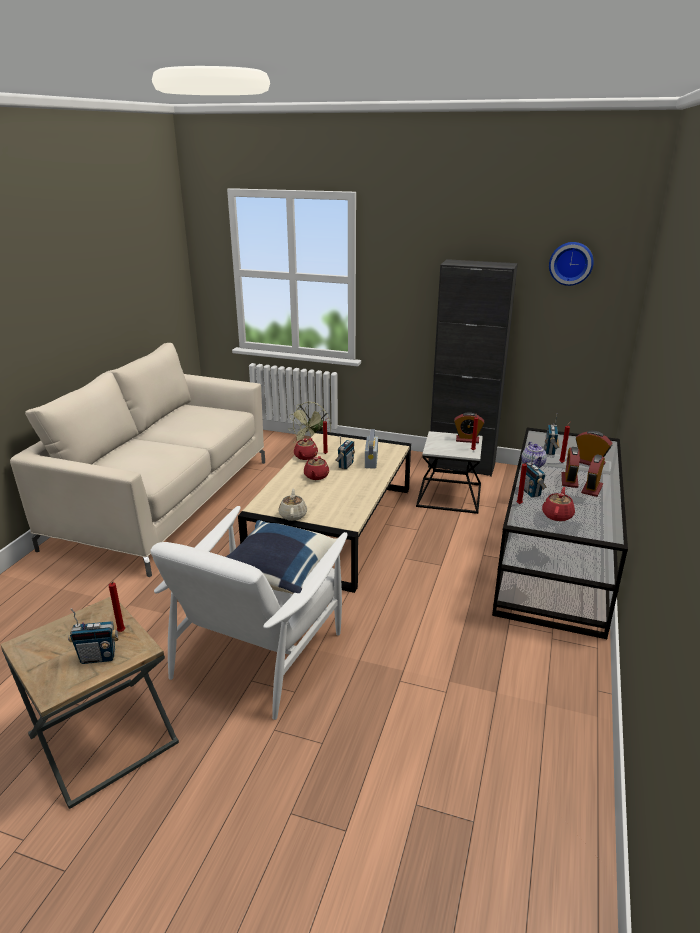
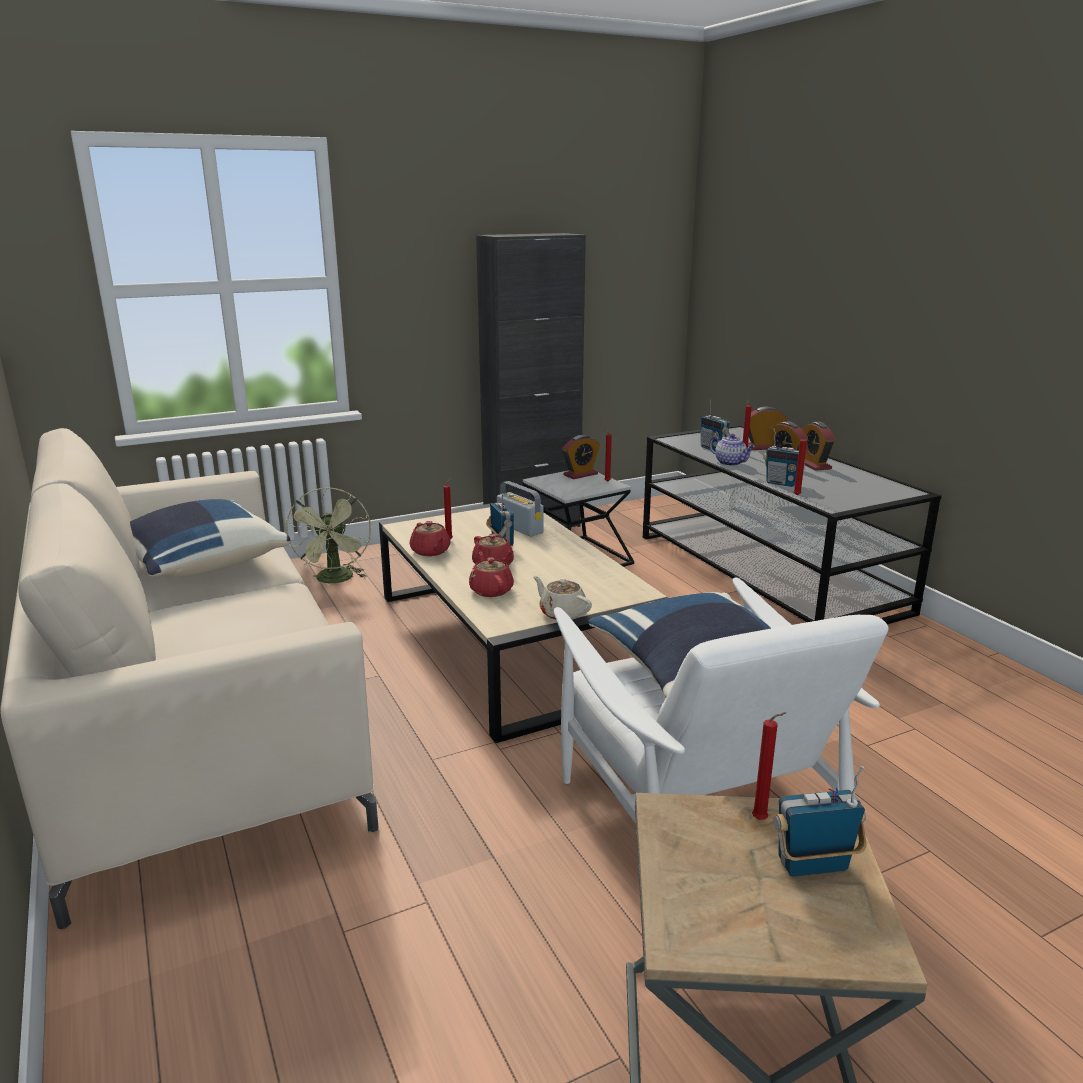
camera: 45 degrees left, 5 degrees down
radio [68,608,119,664] -> radio turned 135 degrees counterclockwise [773,766,867,877]
red teapot [542,487,575,521] -> red teapot moved to [469,552,514,597]
wall clock [549,242,594,286] -> none
none -> blue pillow [130,499,291,578]

